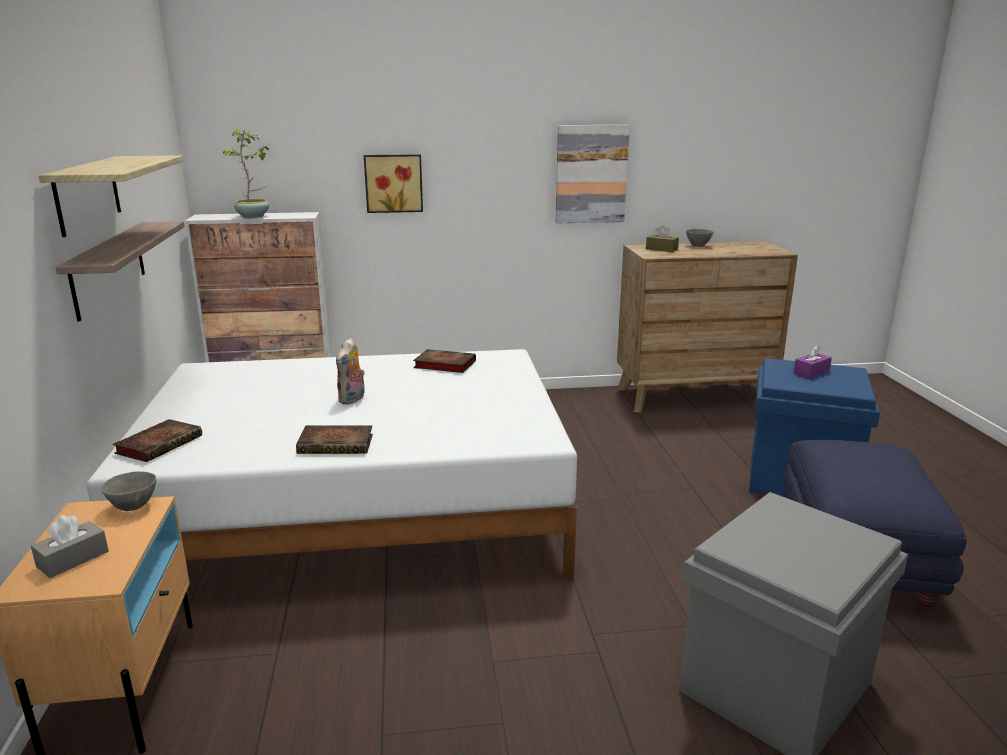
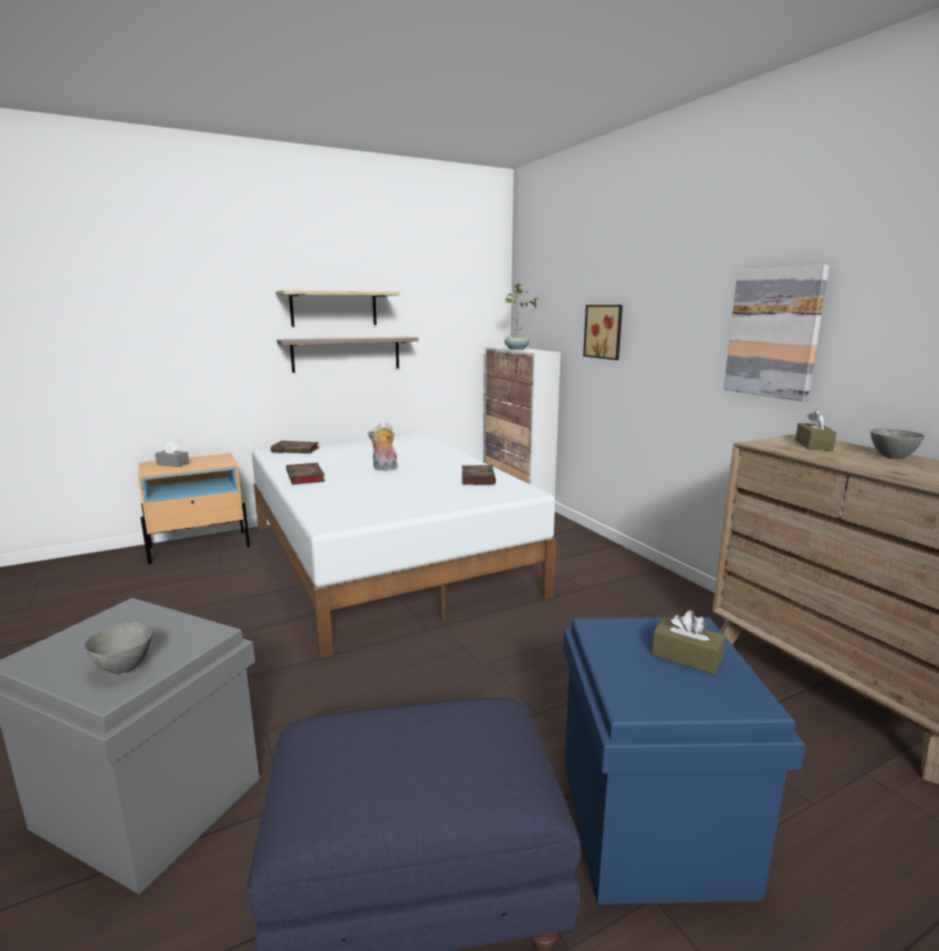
camera: 70 degrees right, 5 degrees down
grey bowl [101,471,156,511] -> grey bowl moved to [84,622,153,674]
purple tissue box [793,344,832,379] -> brown tissue box [652,610,725,675]

